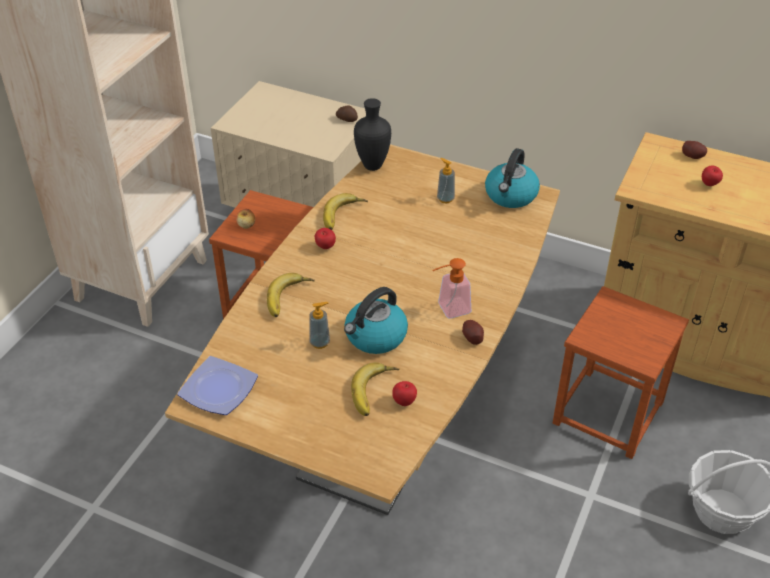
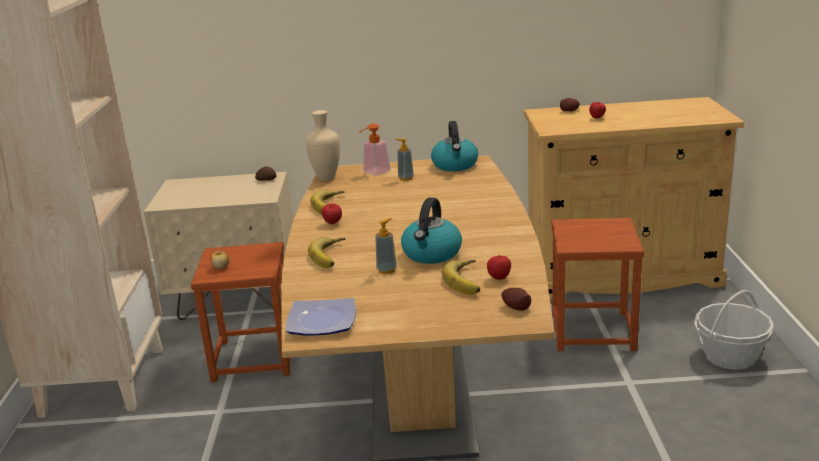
camera: 25 degrees left, 20 degrees down
black vase [354,98,391,171] -> beige vase [306,110,340,181]
soap dispenser [433,258,471,319] -> soap dispenser moved to [358,124,391,175]
potato [462,320,484,345] -> potato moved to [501,288,531,311]

